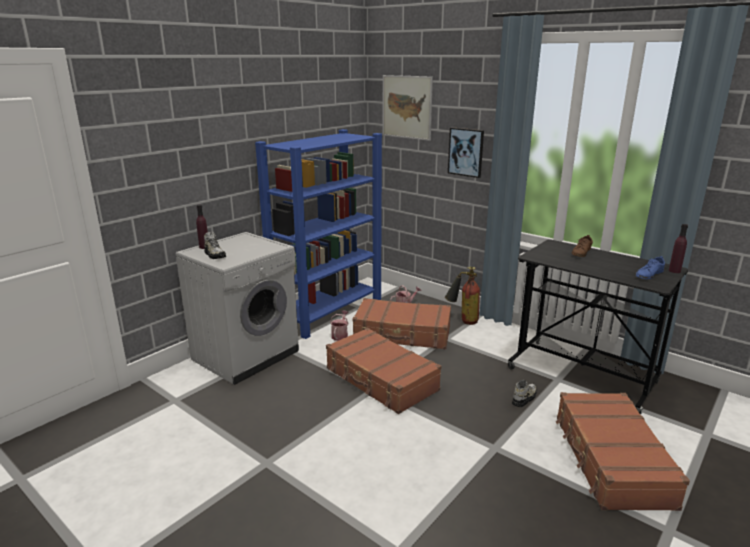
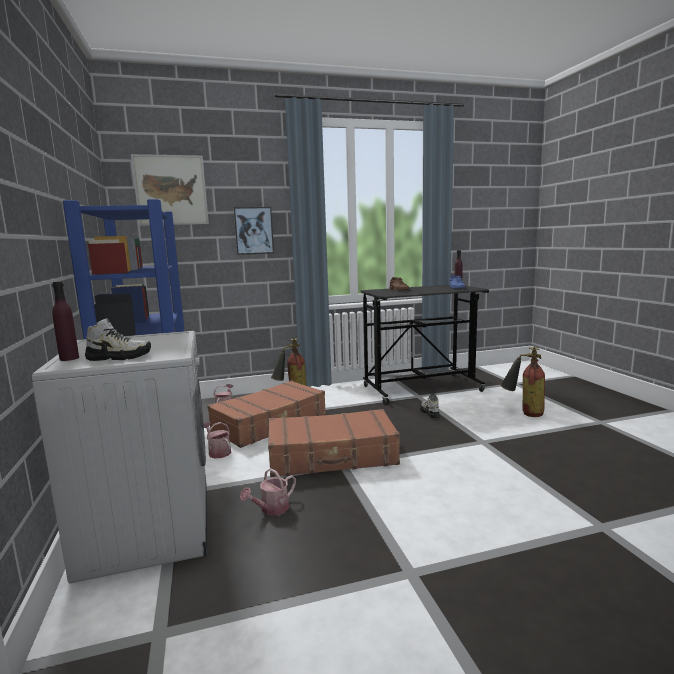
camera: 55 degrees left, 10 degrees down
brown suitcase [556,392,690,511] -> fire extinguisher [501,347,545,417]
none -> watering can [240,468,296,516]

